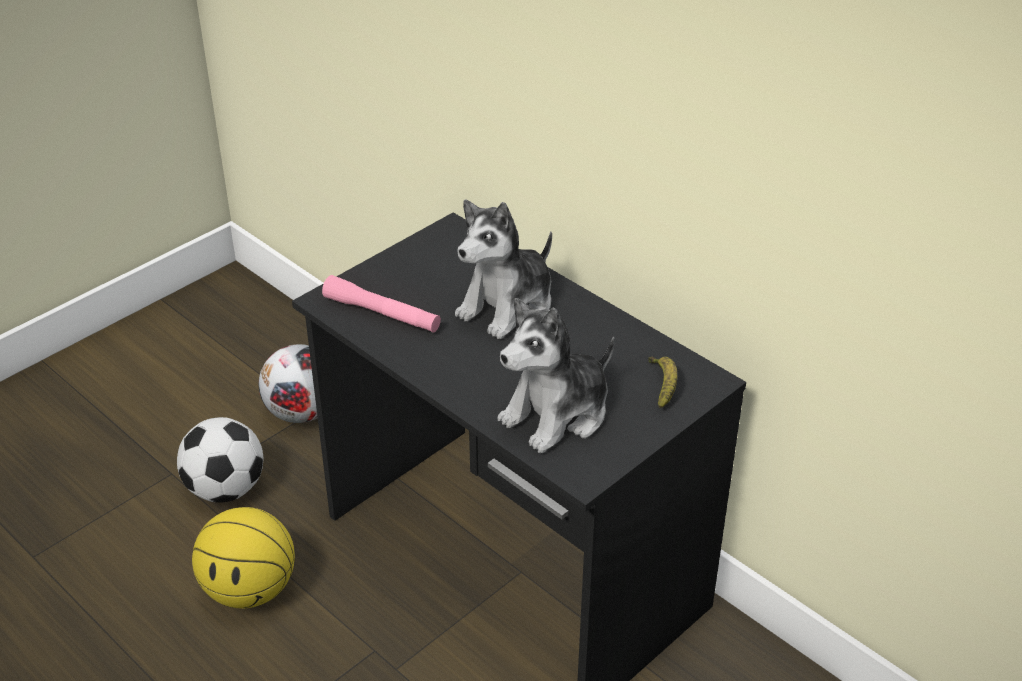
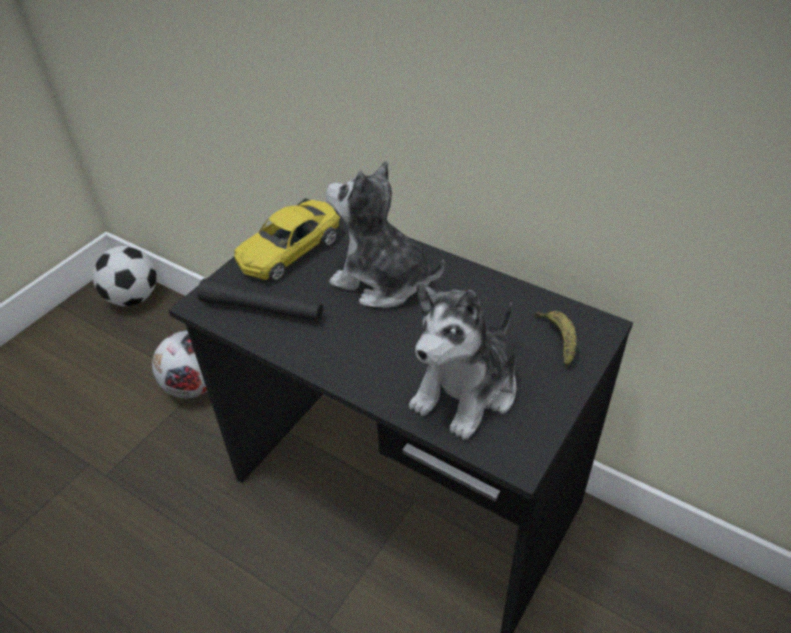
camera: 10 degrees left, 5 degrees up
football [177,417,263,503] -> football moved to [93,246,157,306]
basketball [192,507,295,608] -> none
pink flashlight [322,275,441,333] -> black flashlight [197,278,323,322]
plush toy [455,200,552,339] -> plush toy turned 90 degrees clockwise [326,161,445,308]
none -> yellow toy car [234,200,340,281]

